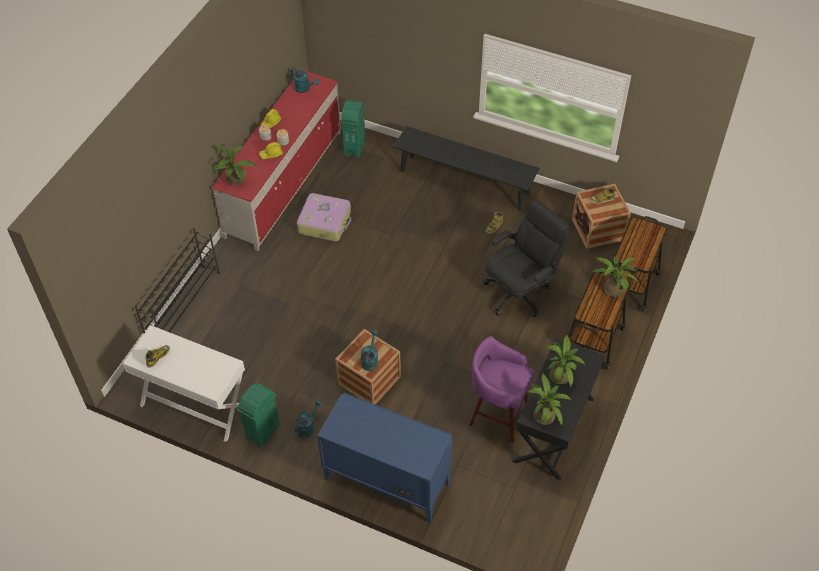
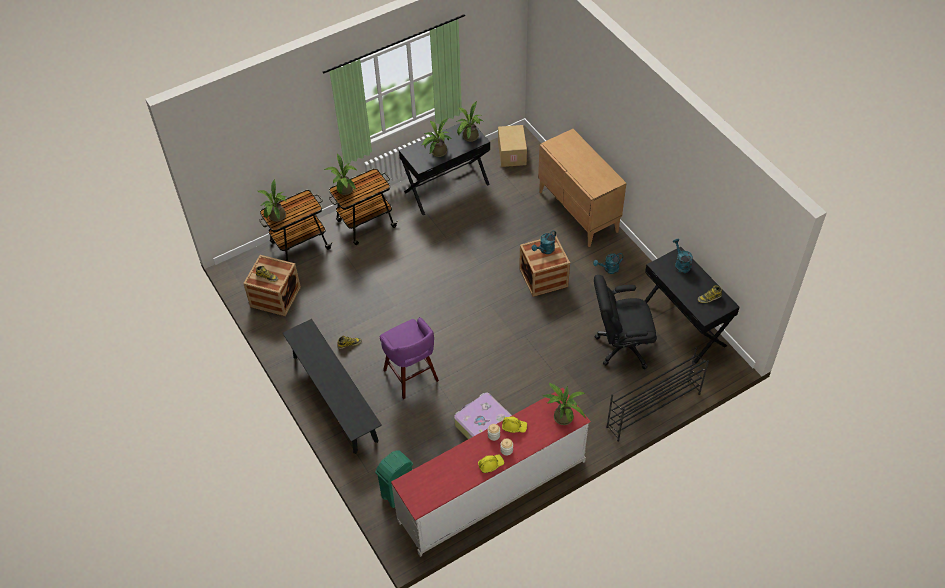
camera: 145 degrees left, 0 degrees up
white desk [123,325,245,442] -> black desk [644,247,740,363]
green trash can [237,383,280,447] -> none
turquoise watering can [291,69,319,93] -> turquoise watering can moved to [673,239,693,273]
blue cabinet [317,392,452,523] -> brown cabinet [538,129,627,247]
purple stool [469,336,535,442] -> purple stool moved to [379,317,439,399]
black office chair [484,199,569,318] -> black office chair moved to [594,275,657,370]
none -> potted plant [258,179,286,222]
none -> cardboard box [498,125,527,167]

